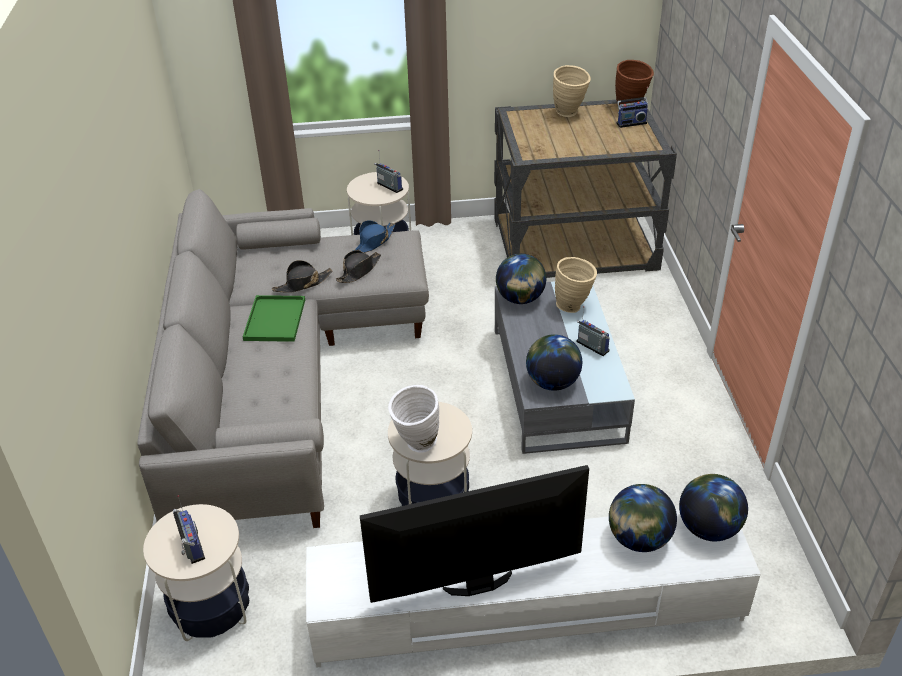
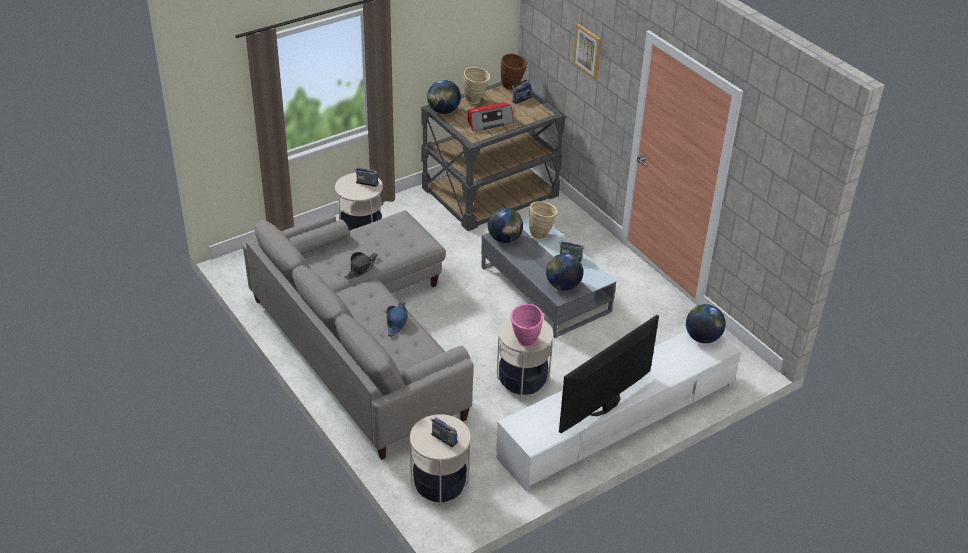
camera: 30 degrees left, 0 degrees up
green tray [243,295,305,342] -> none
black hat [336,250,381,283] -> none
blue hat [352,220,395,253] -> blue hat moved to [386,302,408,337]
white vase [388,385,439,453] -> pink vase [511,304,543,347]
globe [609,484,677,552] -> globe moved to [427,80,461,114]
none -> radio [468,102,514,131]
none -> picture [573,24,601,79]

